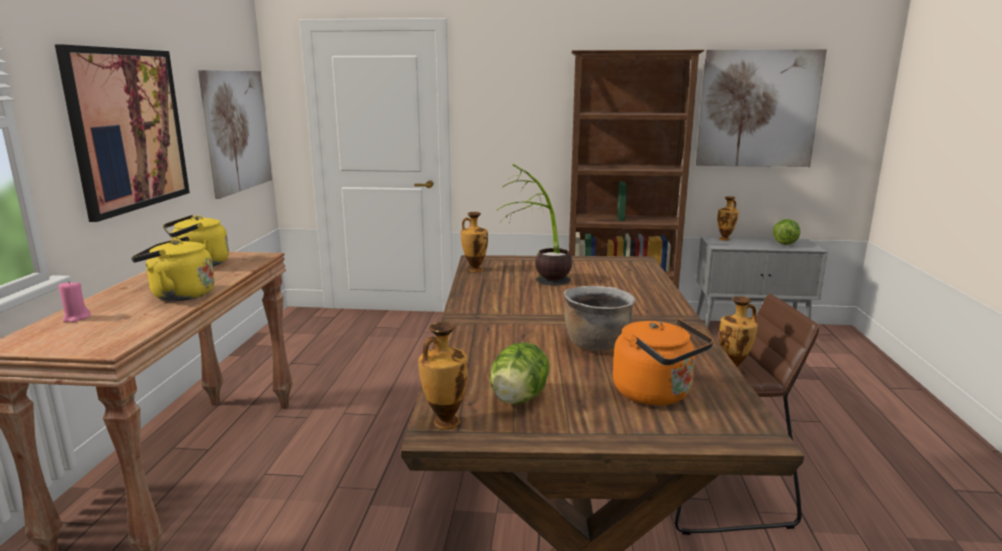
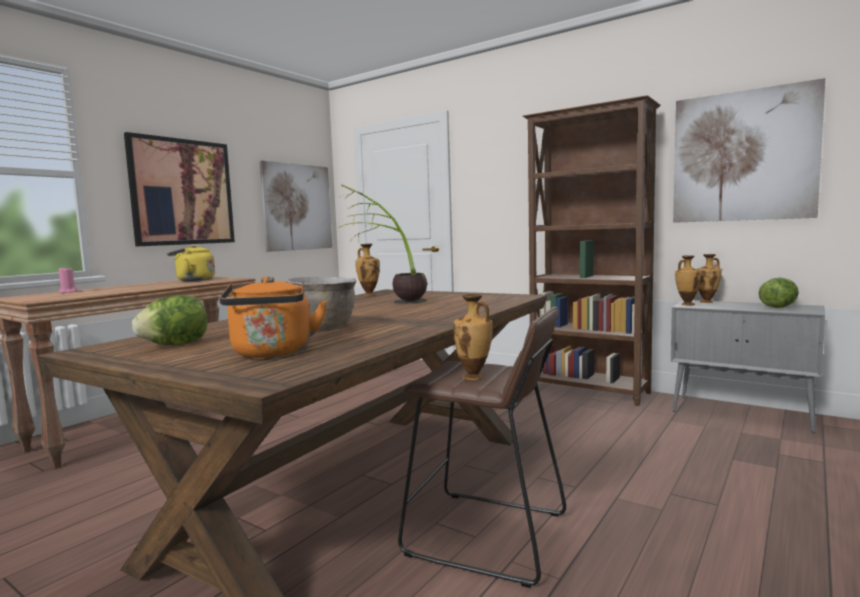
camera: 30 degrees right, 10 degrees down
yellow kettle [131,237,215,301] -> none
vase [418,322,468,429] -> vase moved to [675,255,701,305]

